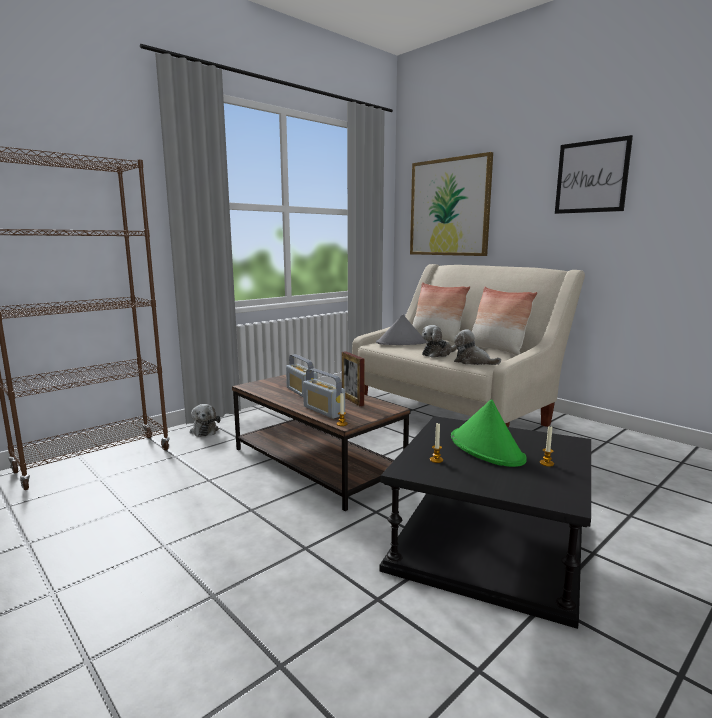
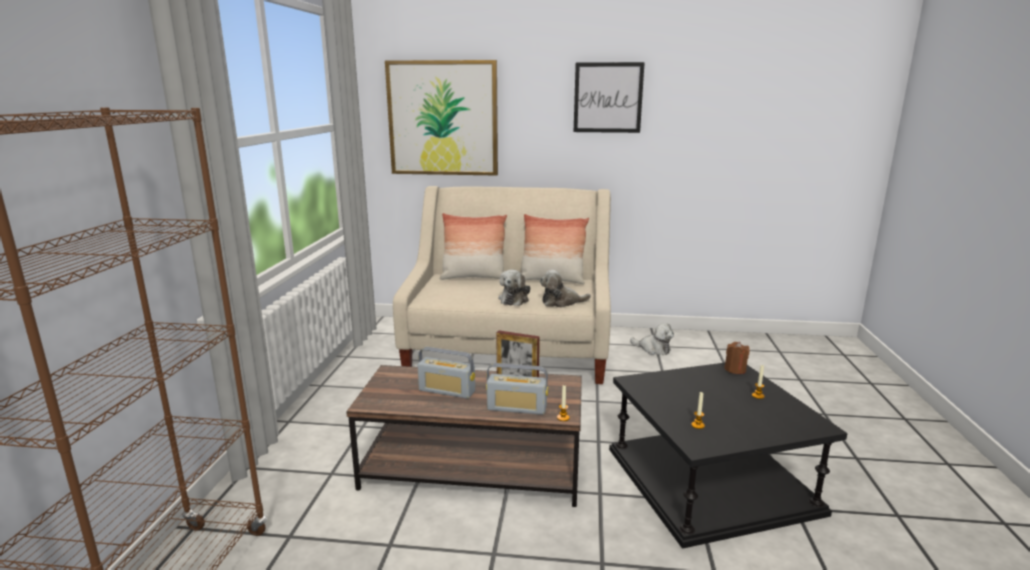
camera: 40 degrees left, 5 degrees up
plush toy [190,404,220,437] -> plush toy moved to [630,323,674,355]
grey hat [376,314,426,345] -> none
green hat [451,399,527,467] -> none
none -> brown candle [724,342,750,374]

